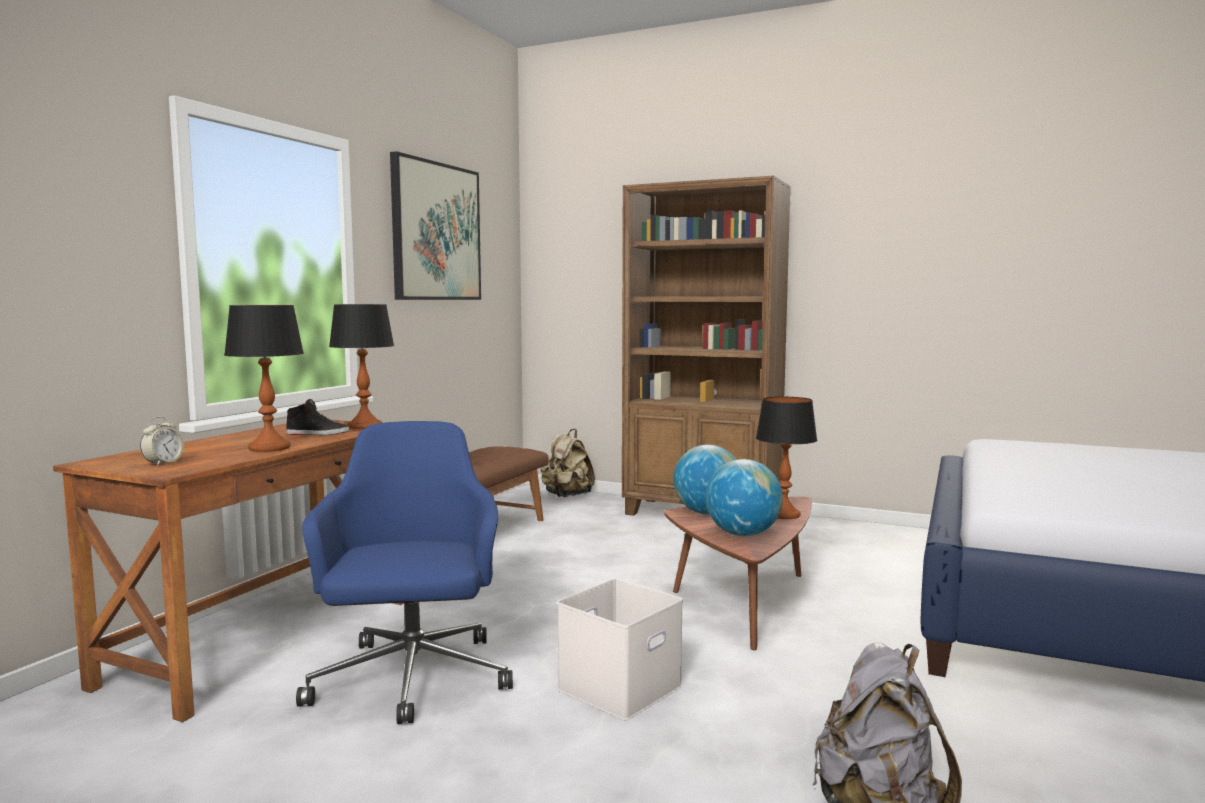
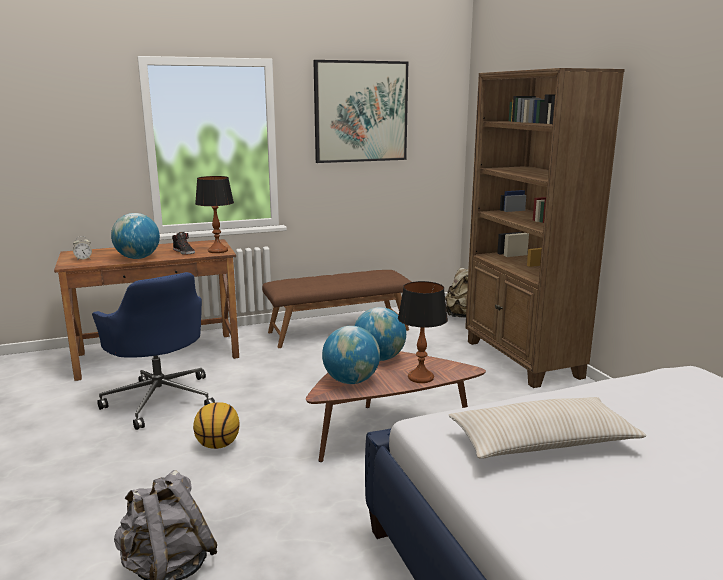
camera: 45 degrees right, 10 degrees up
table lamp [224,305,304,452] -> globe [111,213,160,259]
blue office chair [296,421,513,724] -> blue office chair turned 105 degrees clockwise [92,272,215,430]
white storage box [557,578,683,720] -> basketball [193,402,240,449]
none -> beige pillow [448,397,646,459]

